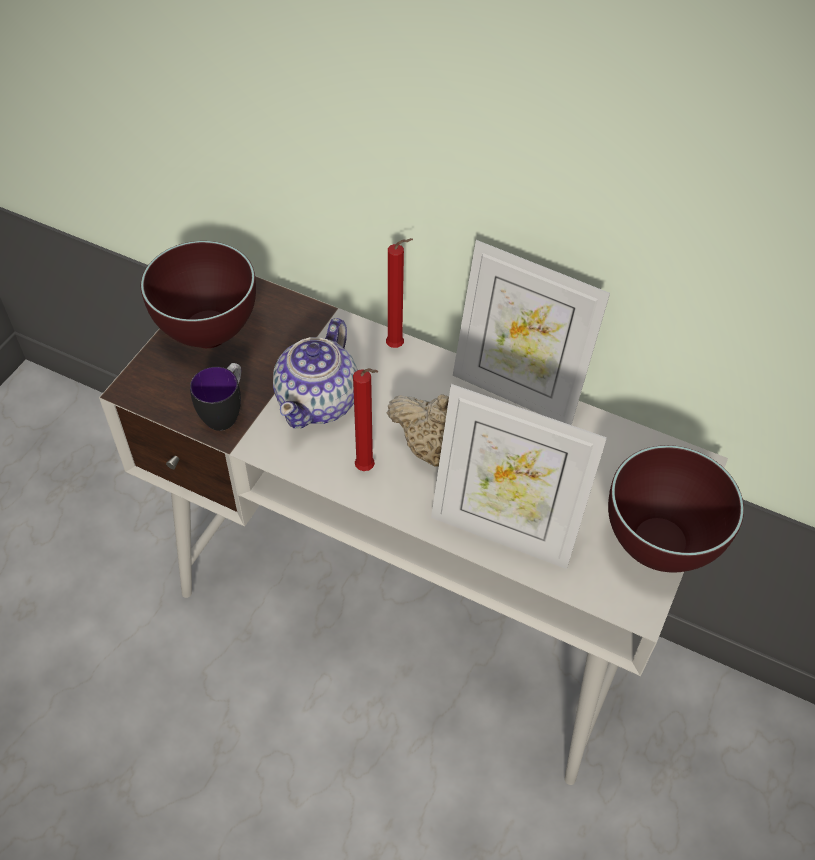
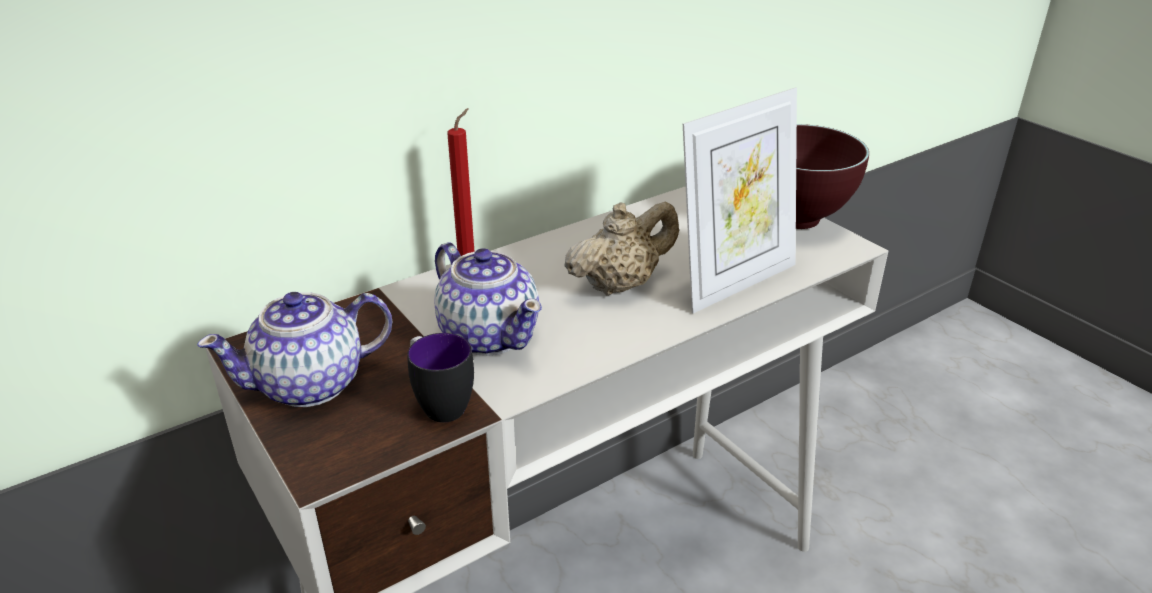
camera: 60 degrees left, 20 degrees down
brown bowl [141,241,256,348] -> teapot [197,292,392,407]
red candle [353,368,379,471] -> none
picture frame [453,240,610,425] -> none

